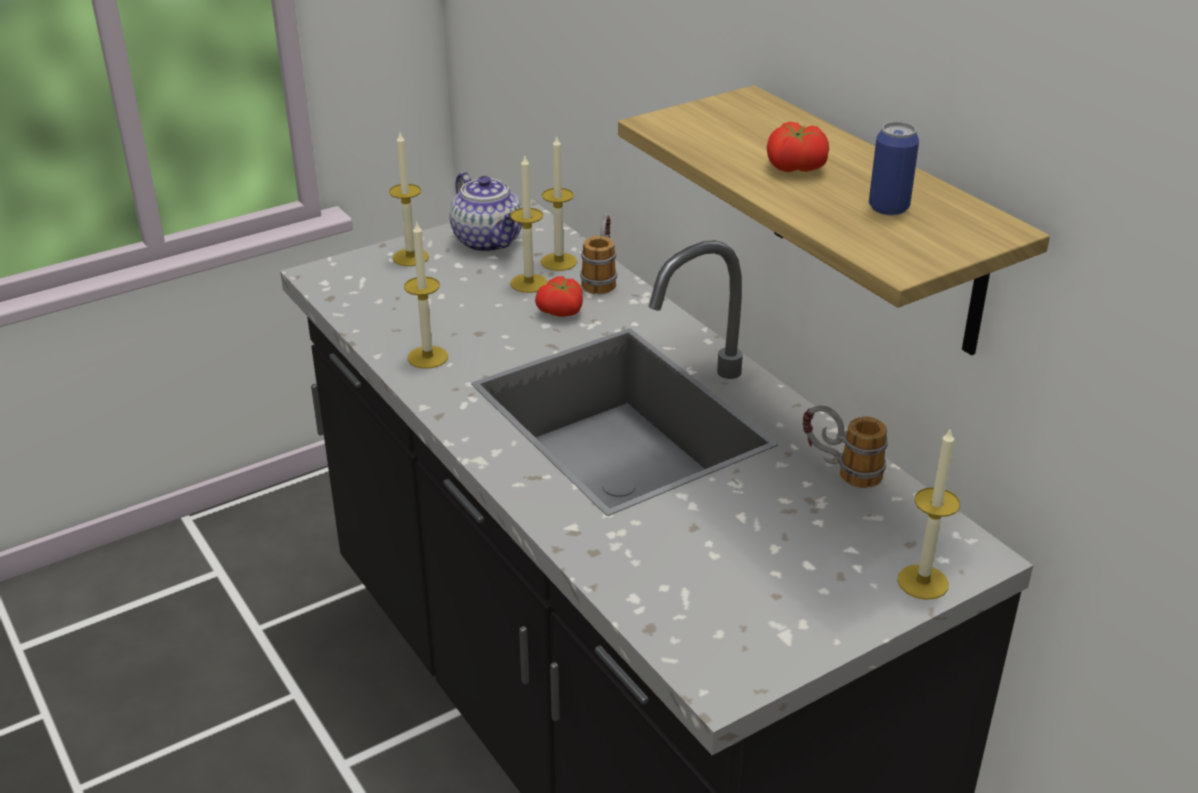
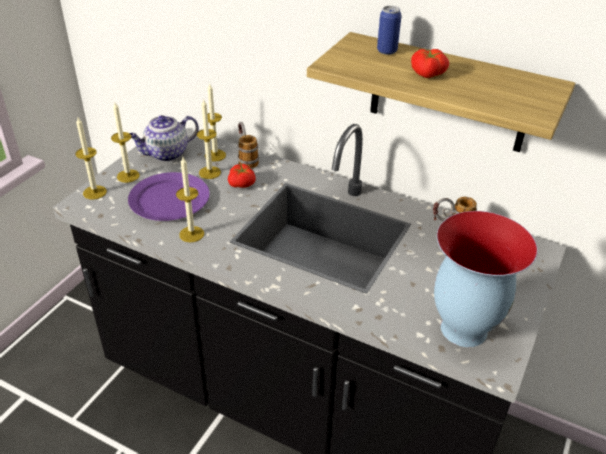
camera: 30 degrees left, 5 degrees up
teapot [449,172,522,252] -> teapot turned 120 degrees clockwise [129,115,199,162]
can [869,122,919,215] -> can moved to [377,6,402,55]
candle [897,427,960,600] -> candle moved to [75,117,107,200]
none -> purple plate [128,172,210,221]
none -> vase [434,211,538,347]

